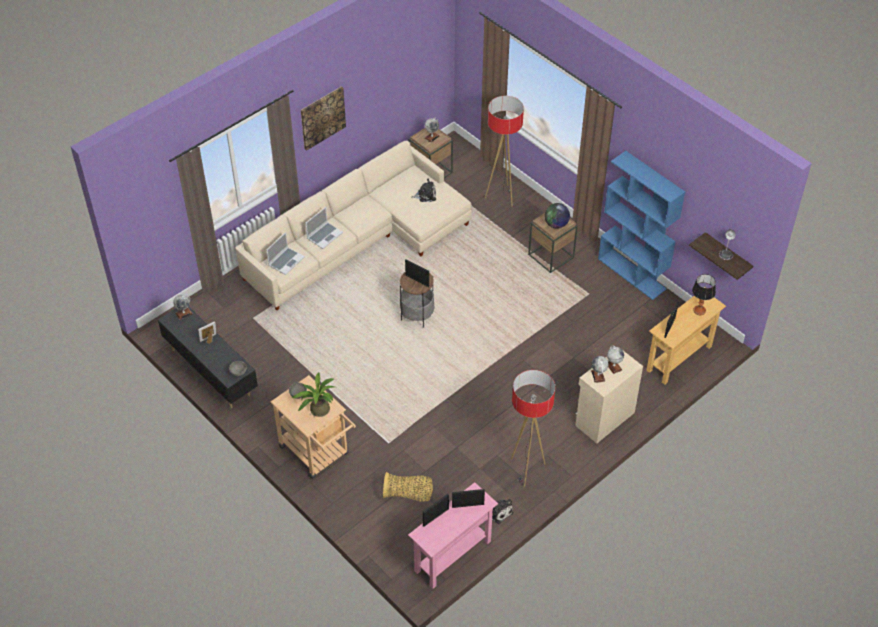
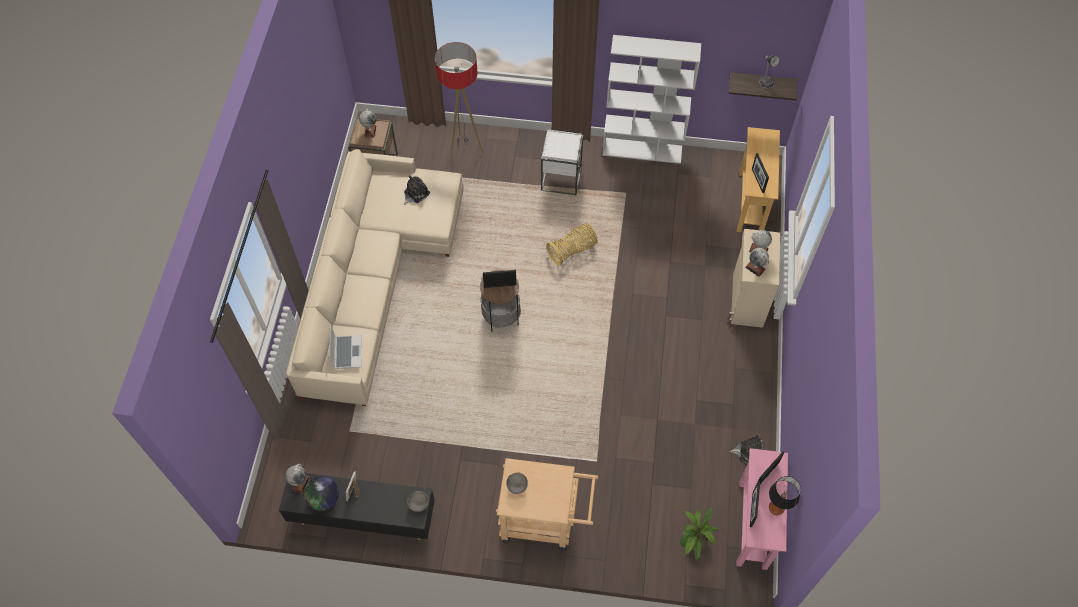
camera: 40 degrees left, 10 degrees up
potted plant [292,372,335,417] -> potted plant moved to [680,508,717,562]
picture [301,86,346,151] -> none
laptop [305,207,343,249] -> none
basket [383,472,433,501] -> basket moved to [546,224,598,266]
floor lamp [511,370,555,487] -> none
brown side table [528,213,578,273] -> white side table [541,130,583,195]
globe [545,203,570,229] -> globe moved to [304,476,339,511]
blue bookcase [598,151,685,300] -> white bookcase [602,35,701,164]
table lamp [692,274,716,315] -> table lamp moved to [769,476,801,515]

